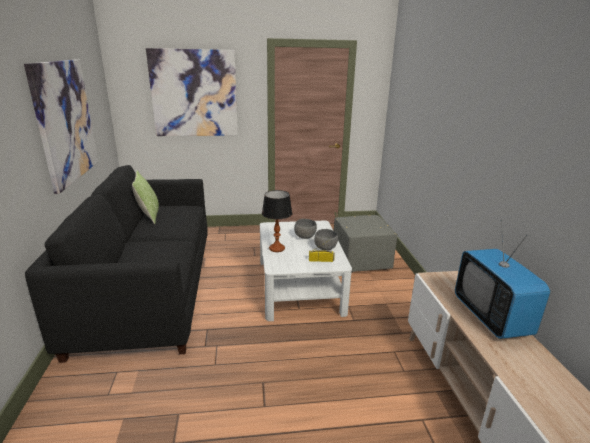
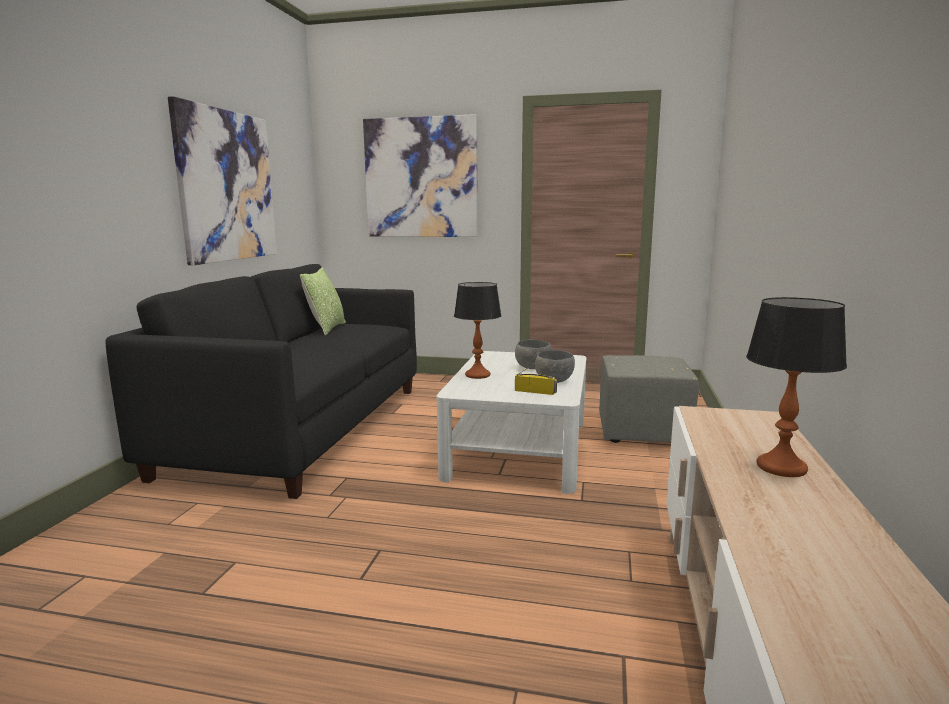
camera: 20 degrees right, 10 degrees down
television [455,220,550,339] -> table lamp [746,297,847,477]

